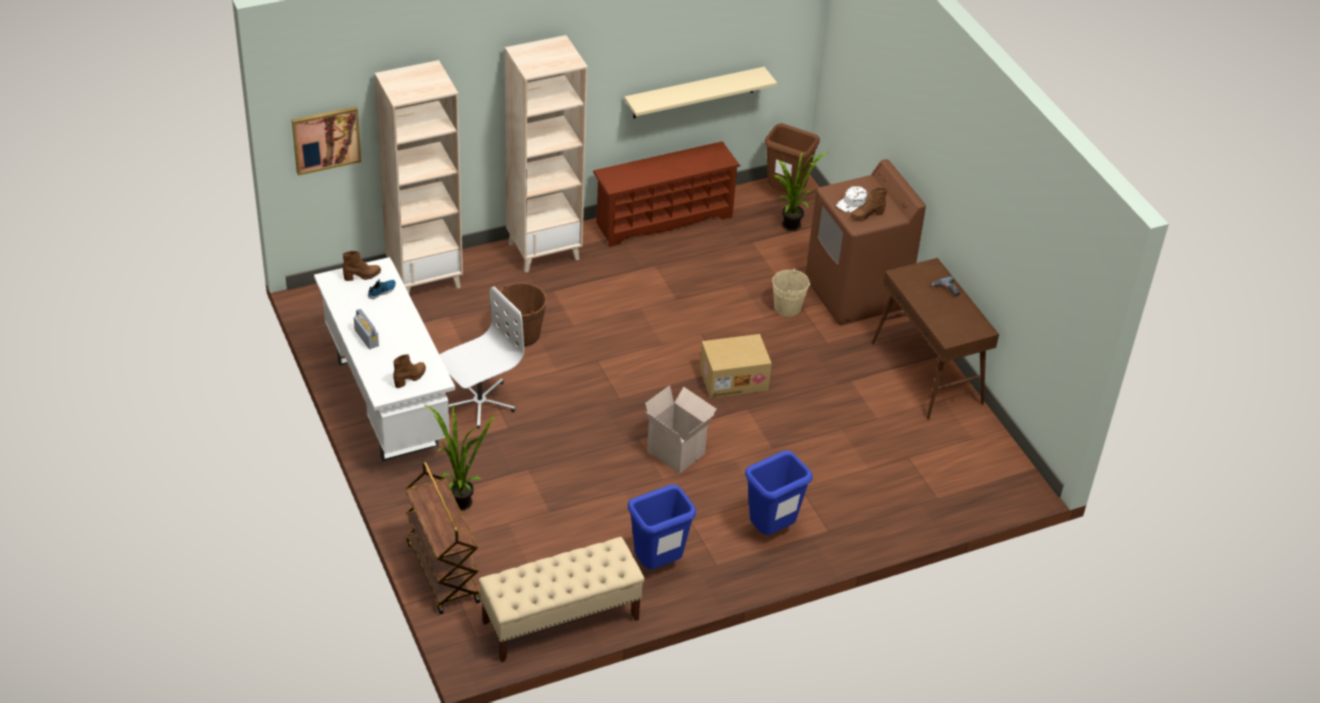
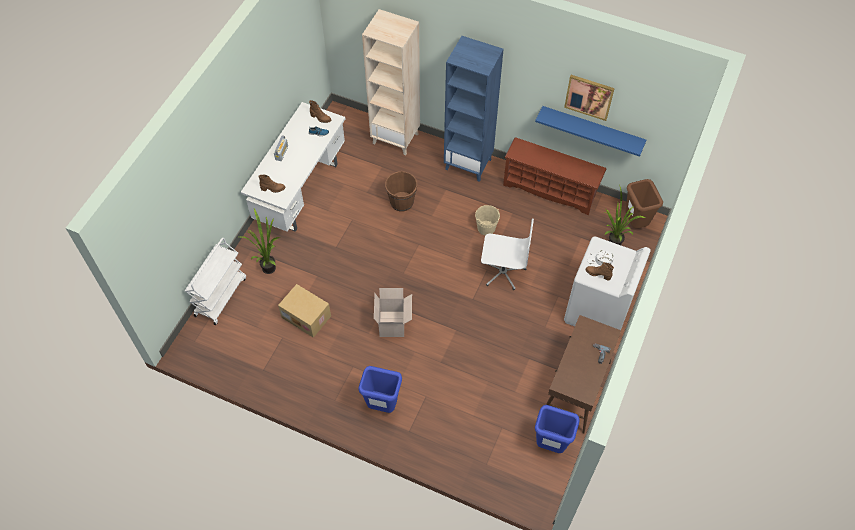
camera: 50 degrees right, 15 degrees up
picture [292,106,362,176] -> picture moved to [564,75,615,121]
brown cart [405,461,480,614] -> white cart [185,238,246,325]
white office chair [439,287,524,429] -> white office chair moved to [481,218,534,290]
beige bench [479,537,645,662] -> none
beige bookcase [505,35,588,273] -> blue bookcase [444,36,504,182]
beige shelf [624,67,777,118] -> blue shelf [535,106,646,157]
blue trash can [628,484,696,569] -> blue trash can moved to [535,405,580,453]
cardboard box [699,334,772,399] -> cardboard box moved to [278,284,331,338]
beige bucket [772,268,810,317] -> beige bucket moved to [475,205,500,235]
brown washing machine [805,159,926,326] -> white washing machine [564,236,651,330]

